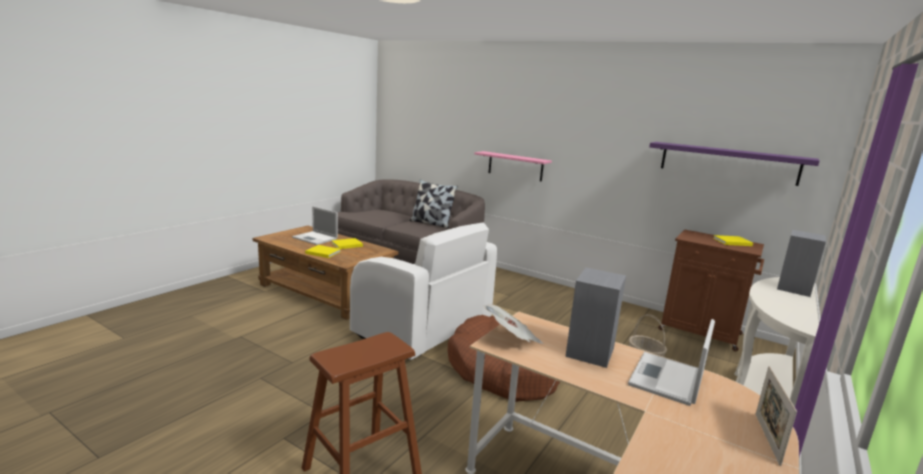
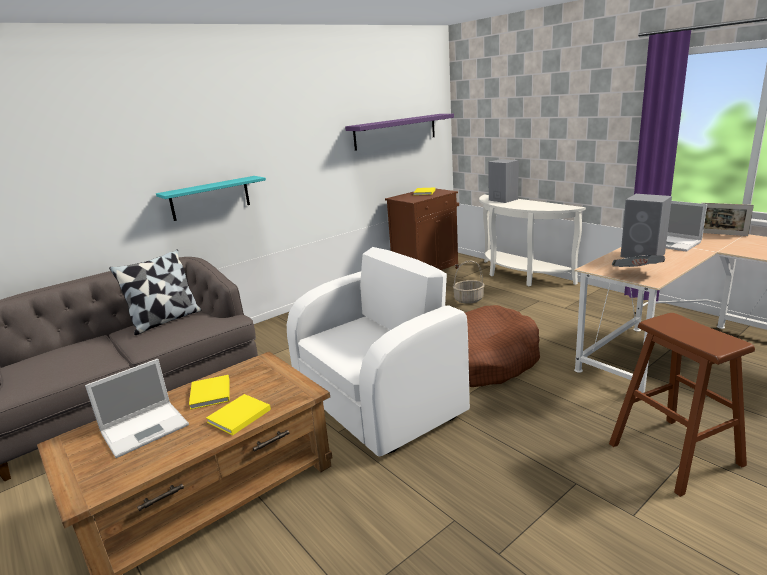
camera: 70 degrees left, 5 degrees up
pink shelf [474,151,552,182] -> turquoise shelf [156,176,266,221]

